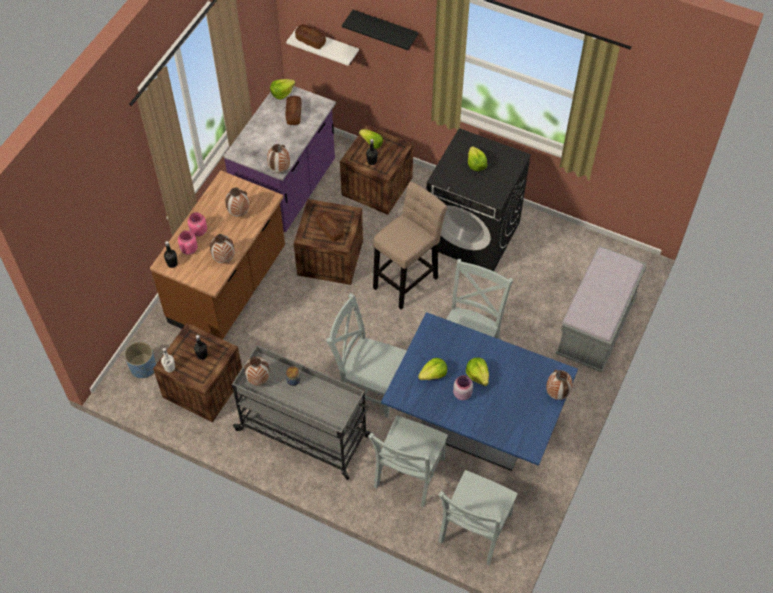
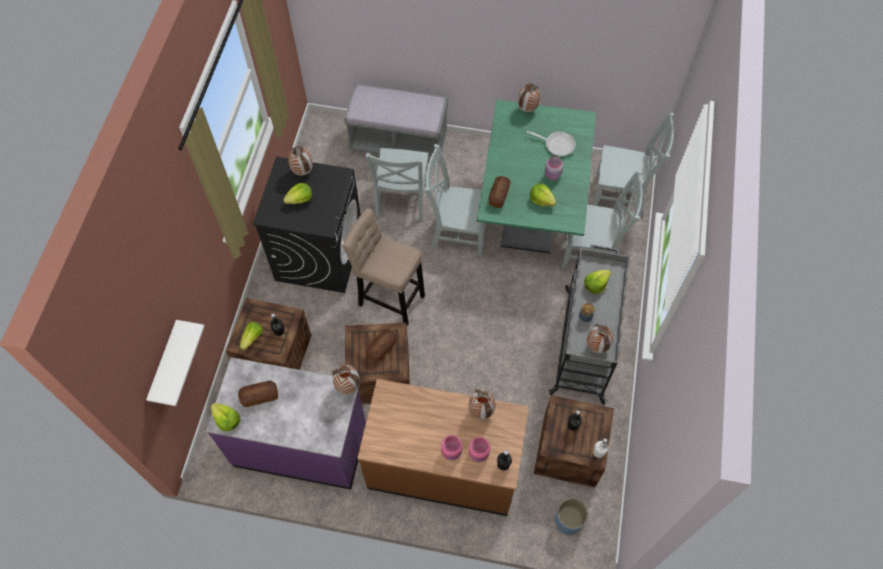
camera: 105 degrees left, 5 degrees up
vase [225,188,249,217] -> vase moved to [288,146,313,176]
bread [295,24,326,49] -> bread moved to [489,176,511,208]
grey chair [326,293,406,418] -> grey chair moved to [365,148,428,221]
black shelf [342,10,419,50] -> none
blue dining table [381,312,578,471] -> green dining table [477,100,596,254]
lettuce [466,358,489,386] -> lettuce moved to [584,270,611,294]
none -> frying pan [527,131,576,156]

